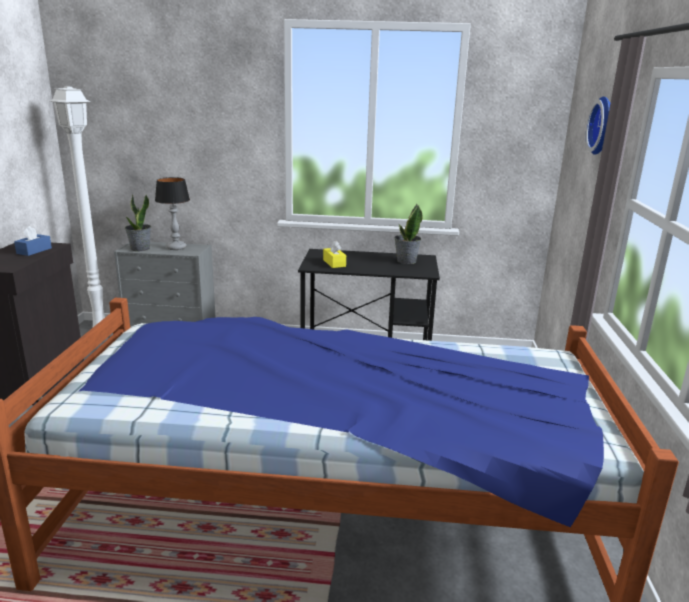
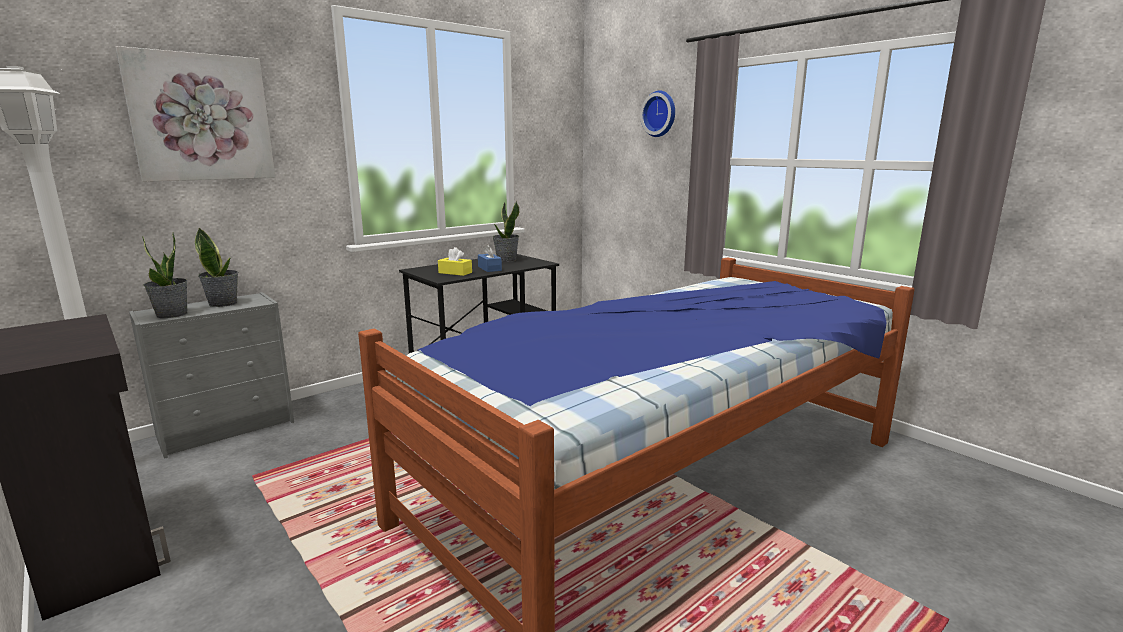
camera: 45 degrees left, 5 degrees down
blue tissue box [14,226,52,256] -> blue tissue box moved to [478,244,502,272]
table lamp [155,177,190,250] -> potted plant [195,228,238,307]
none -> picture [115,46,275,182]

